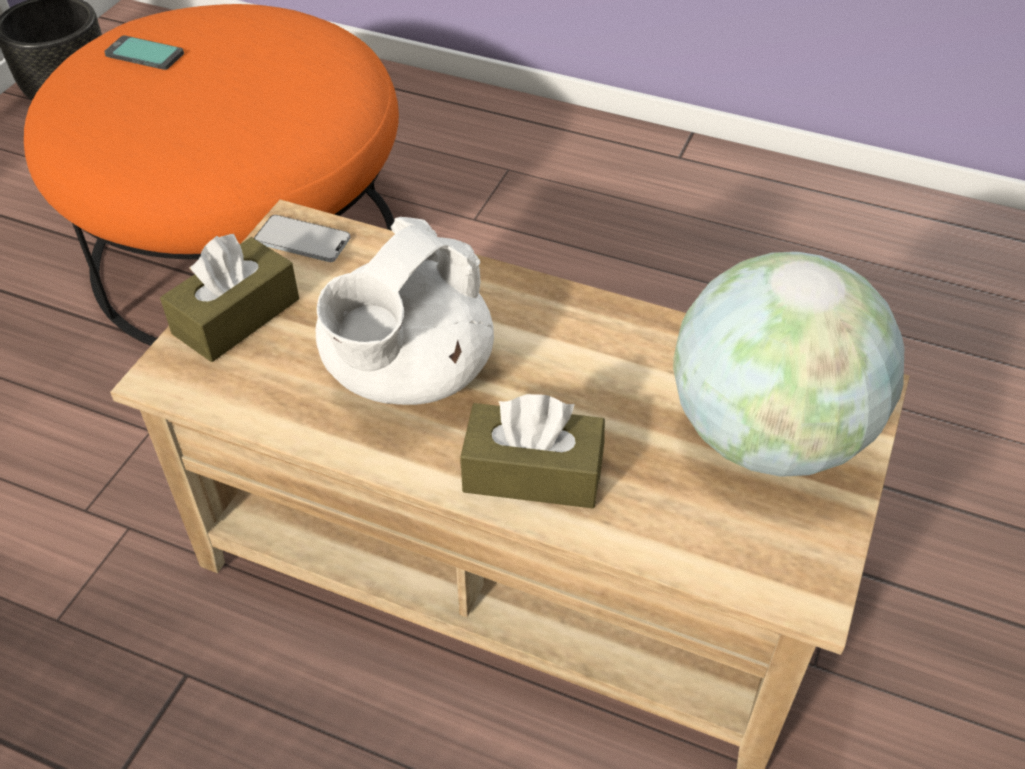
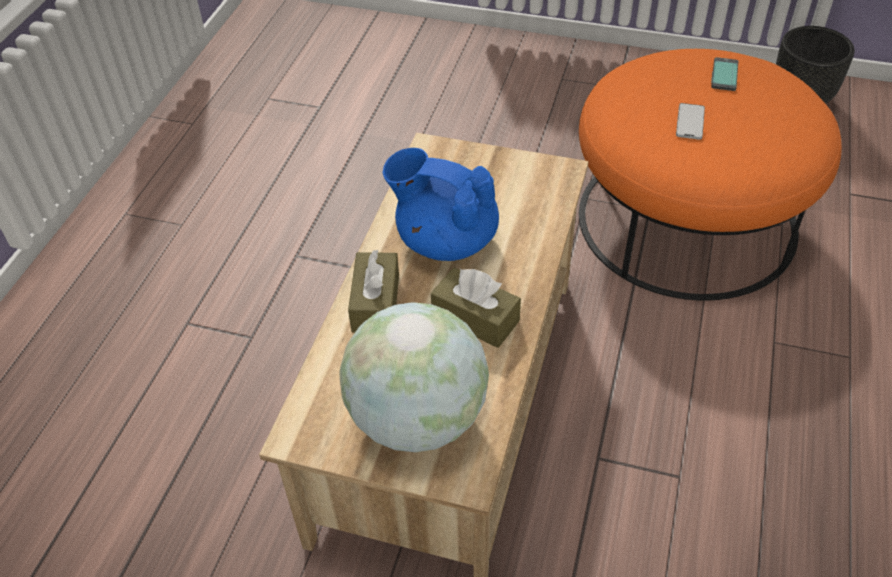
camera: 85 degrees right, 0 degrees up
brown tissue box [160,234,299,362] -> brown tissue box moved to [431,268,521,348]
phone [254,215,351,262] -> phone moved to [676,103,705,140]
white teapot [316,217,494,405] -> blue teapot [382,148,499,261]

